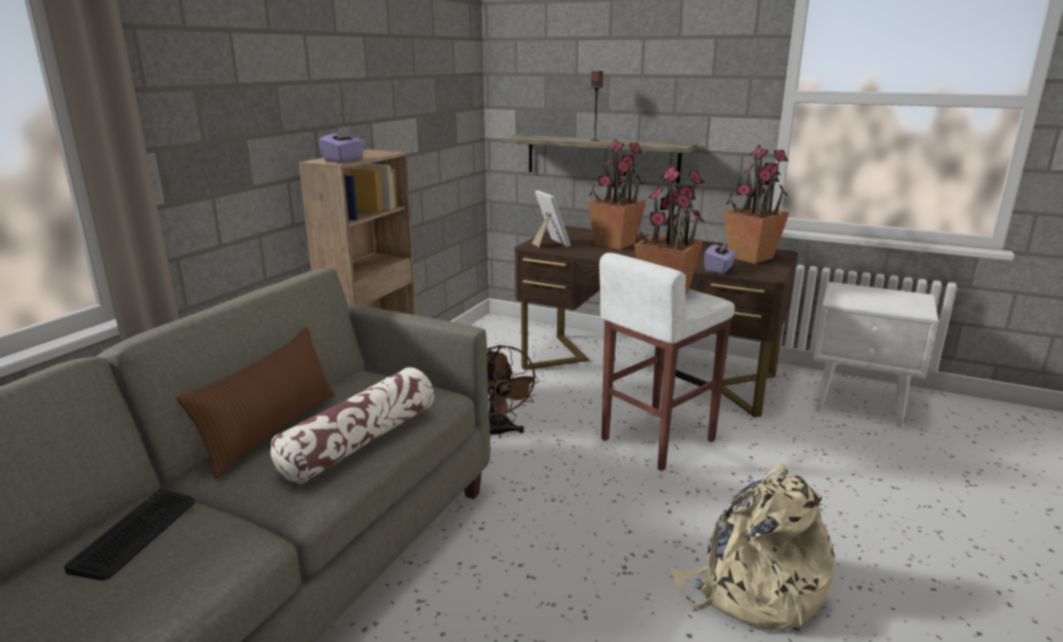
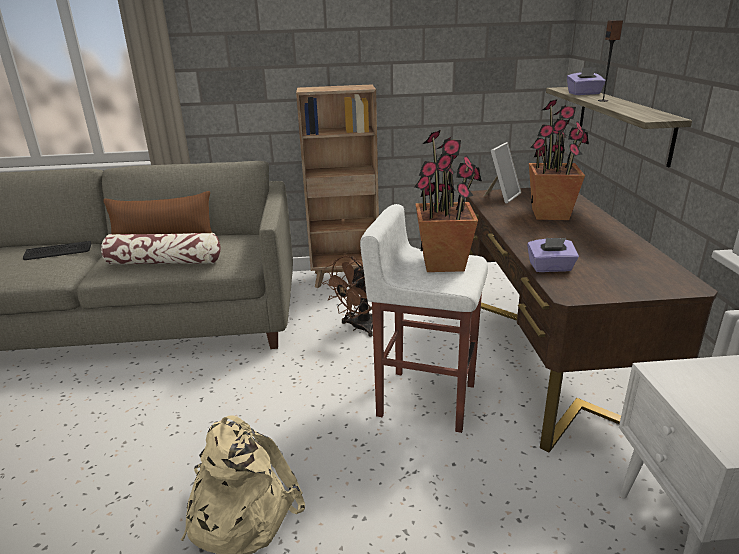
camera: 60 degrees right, 5 degrees up
purple tissue box [318,126,366,162] -> purple tissue box moved to [567,67,605,95]
potted plant [723,145,789,264] -> none

